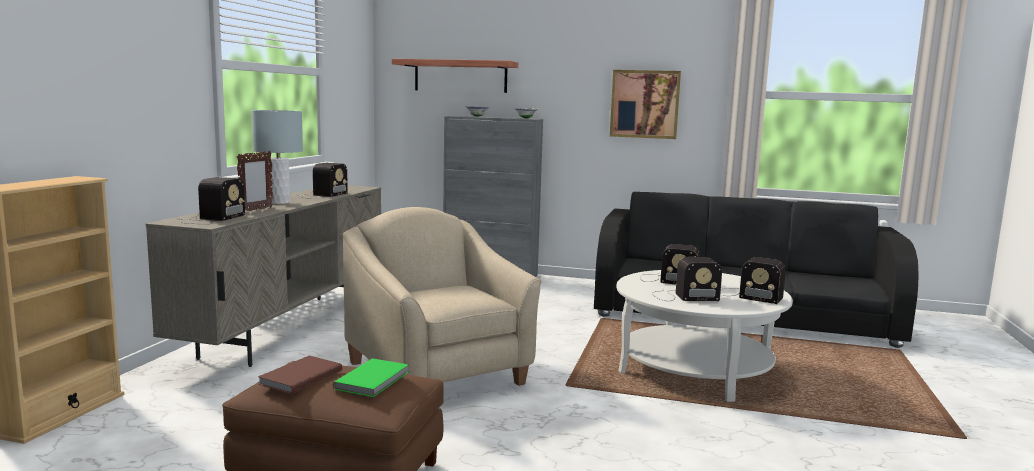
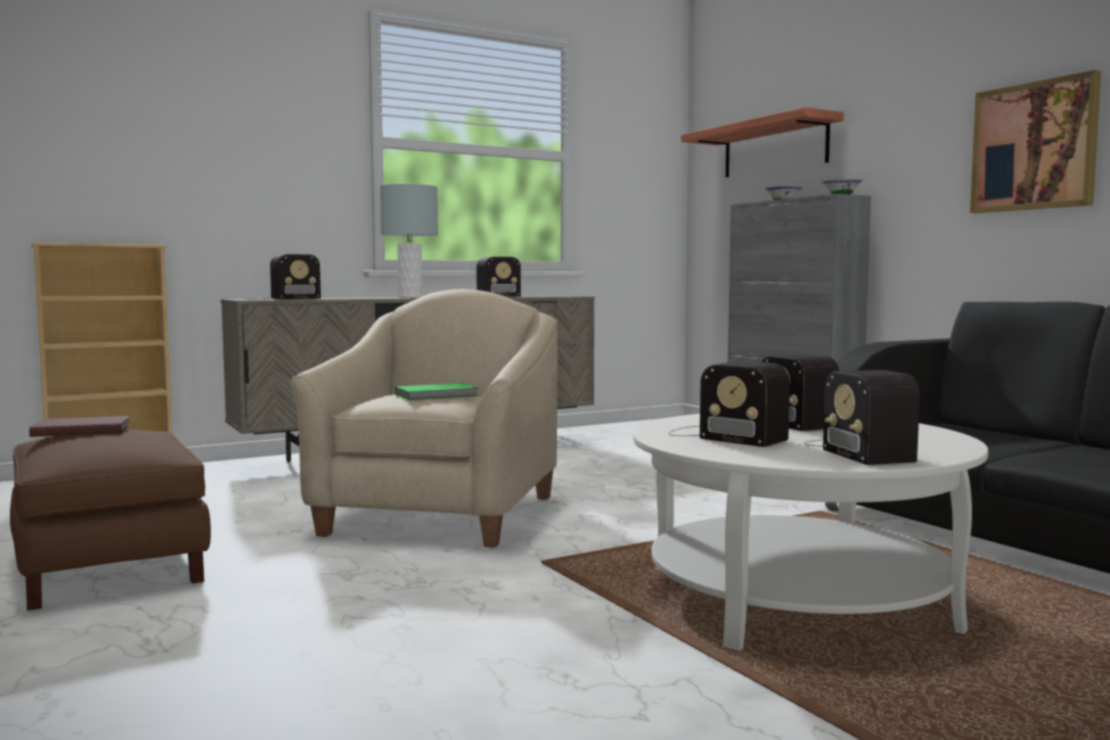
camera: 45 degrees right, 5 degrees down
picture frame [237,151,273,211] -> none
green book [333,358,409,397] -> green book moved to [395,383,478,400]

